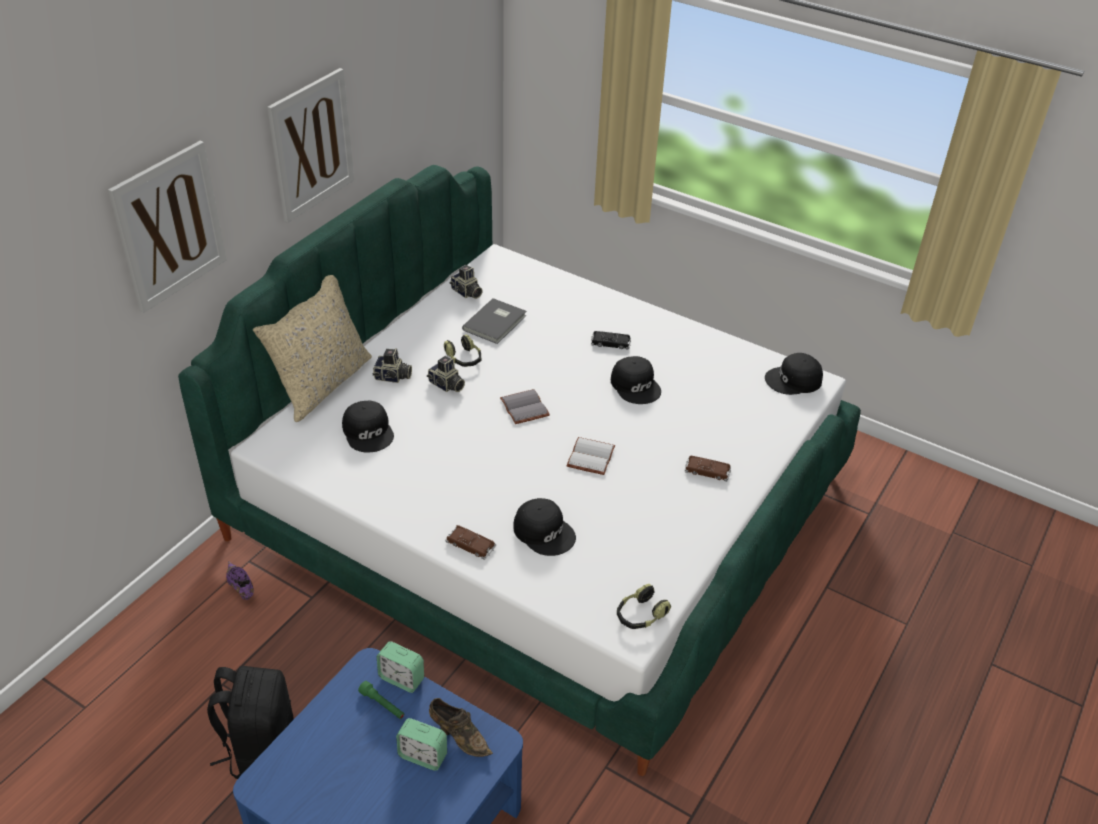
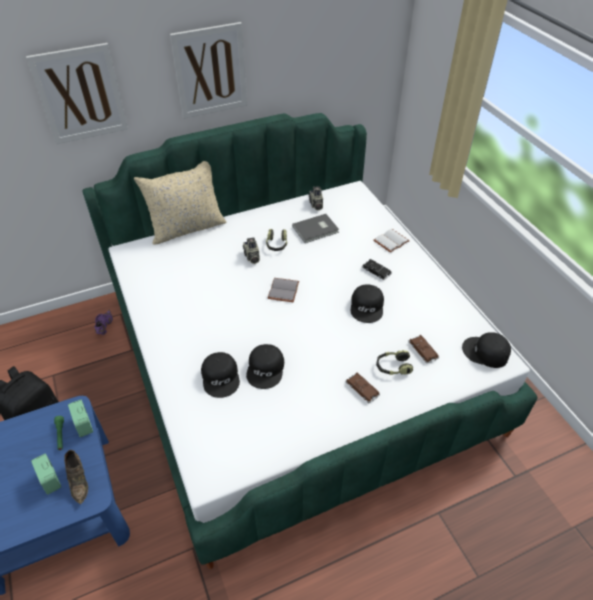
camera: 35 degrees right, 5 degrees up
black cap [342,401,394,453] -> black cap moved to [246,344,284,389]
camera [373,348,412,383] -> none
brown toy car [445,525,496,560] -> brown toy car moved to [408,335,439,364]
white book [567,437,615,475] -> white book moved to [373,229,410,253]
headphones [617,584,671,629] -> headphones moved to [376,350,413,375]

